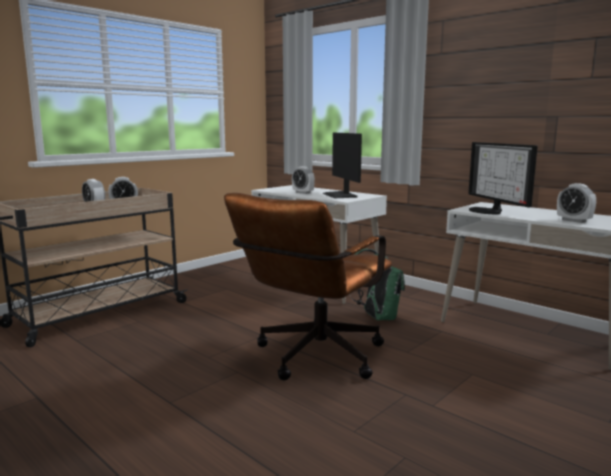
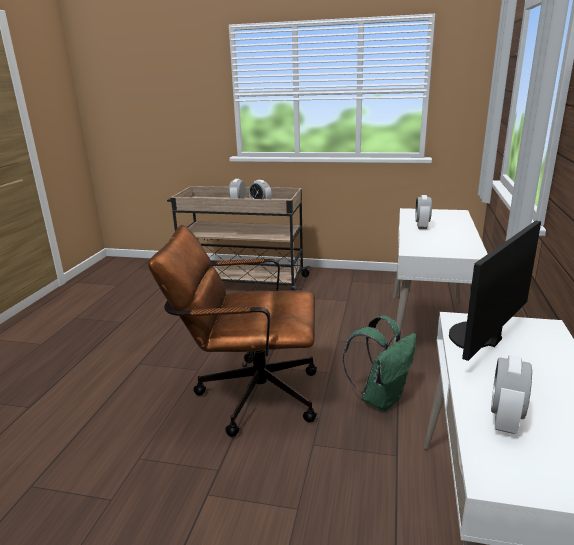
camera: 60 degrees right, 10 degrees up
monitor [322,133,362,198] -> none

